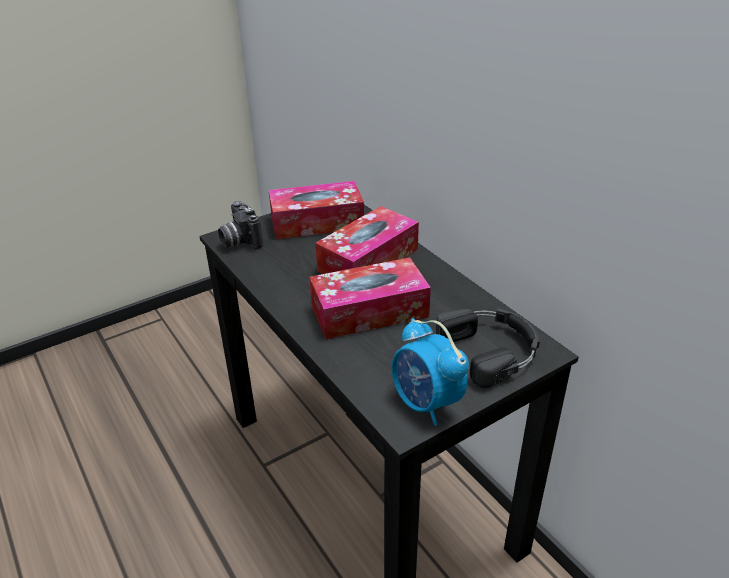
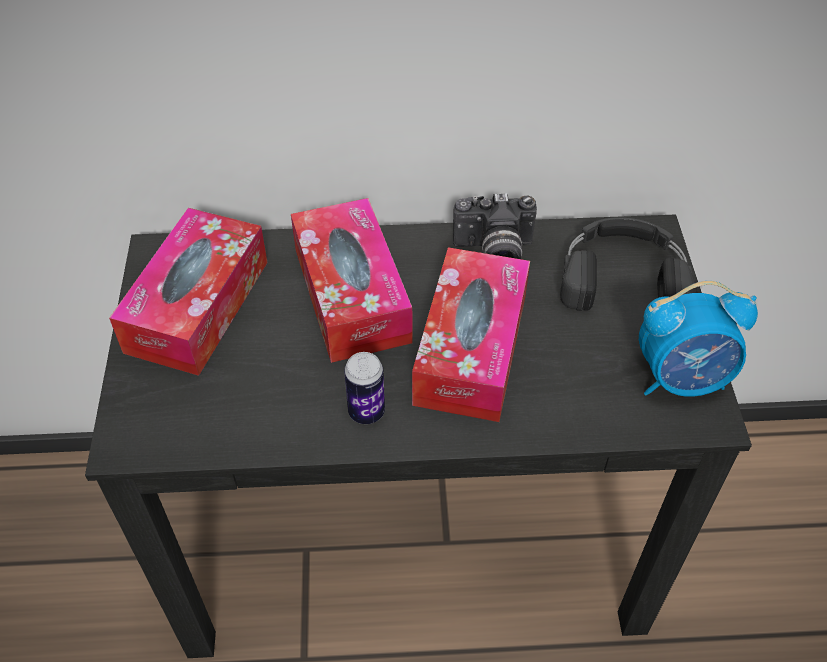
camera: 60 degrees left, 15 degrees up
camera [218,201,263,250] -> camera moved to [453,193,537,259]
none -> can [344,352,385,424]

